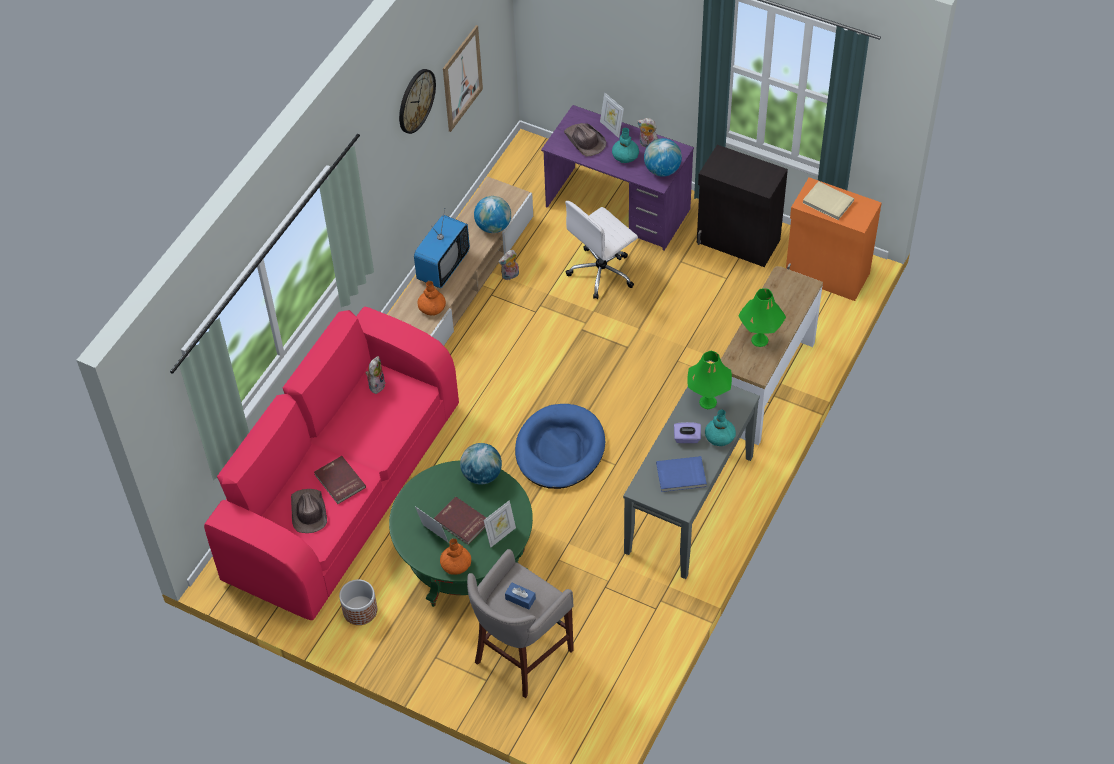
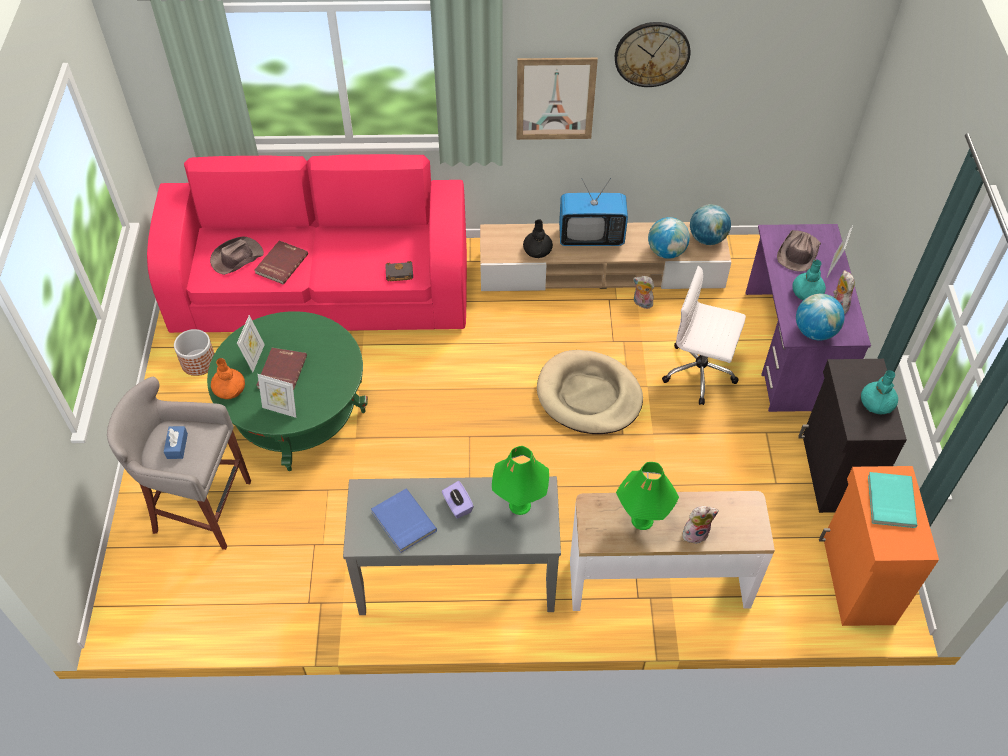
camera: 60 degrees right, 0 degrees up
plush toy [366,356,386,394] -> plush toy moved to [683,506,719,545]
orange vase [418,281,446,316] -> black vase [523,219,553,258]
picture [443,25,483,132] -> picture moved to [517,58,598,140]
globe [460,443,502,485] -> globe moved to [690,204,731,245]
blue dog bed [515,404,605,489] -> none
turquoise vase [705,410,736,446] -> turquoise vase moved to [861,370,898,414]
beige book [803,181,854,220] -> turquoise book [868,472,917,528]
none -> black book [385,261,413,281]
none -> beige dog bed [537,350,643,434]

